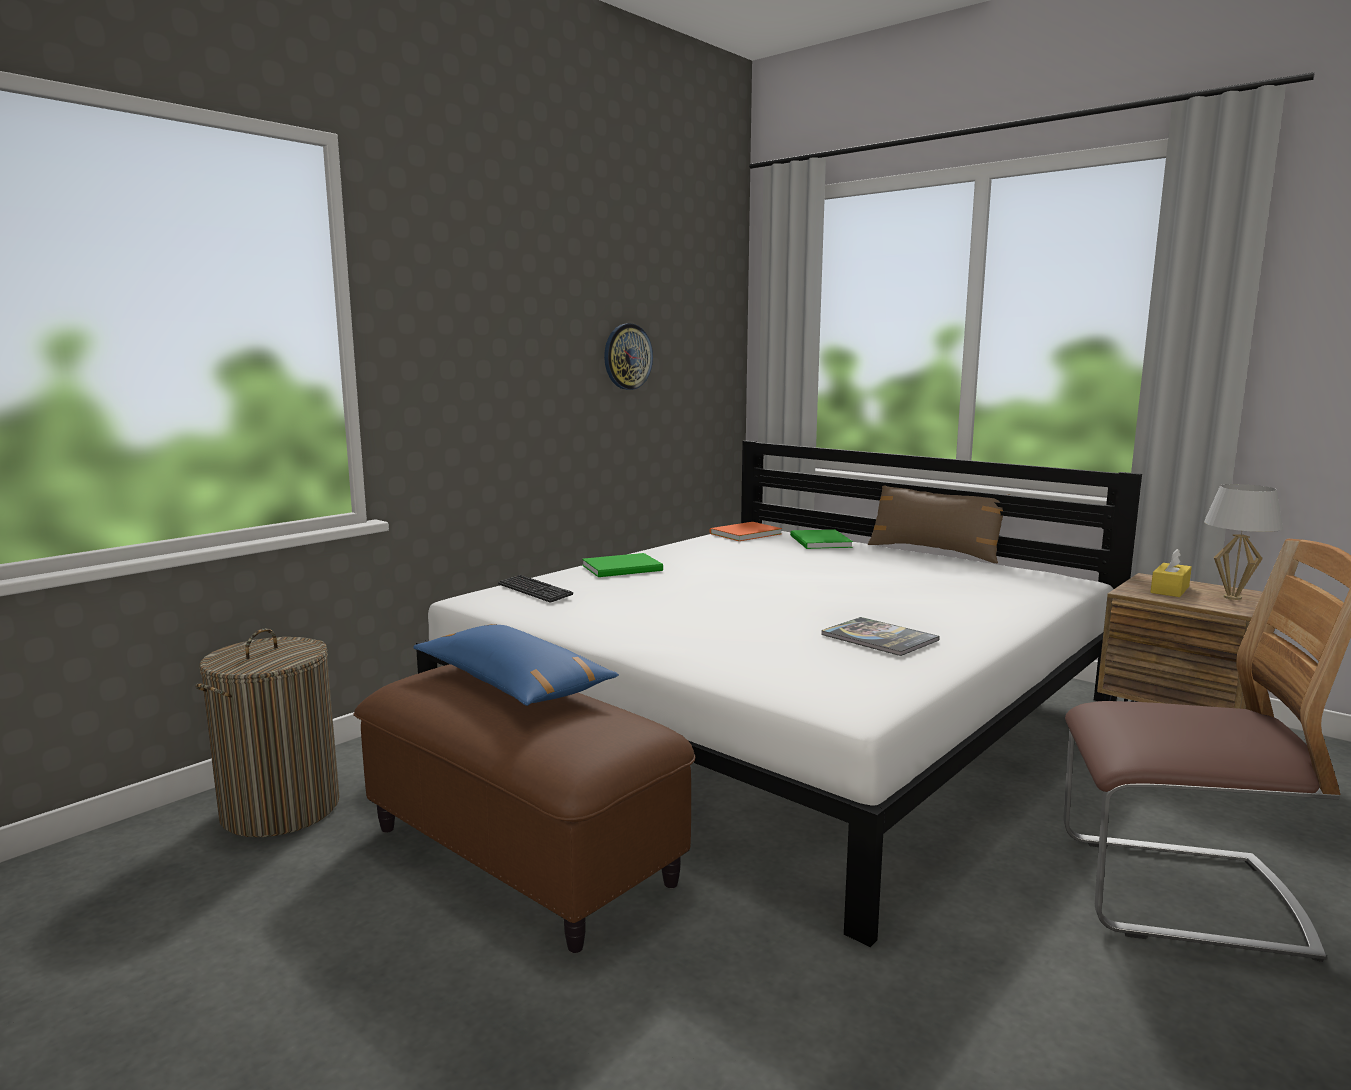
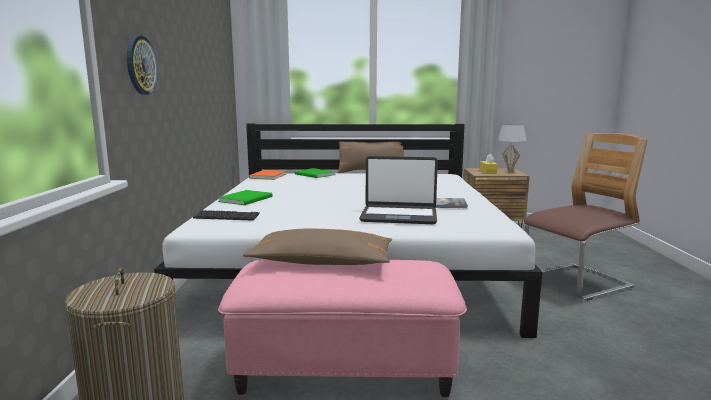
camera: 40 degrees left, 0 degrees up
brown ottoman [353,664,695,953] -> pink ottoman [218,260,467,397]
blue pillow [413,624,619,706] -> brown pillow [243,229,392,265]
wall clock [604,324,653,390] -> wall clock moved to [127,35,158,95]
none -> laptop [359,156,438,224]

